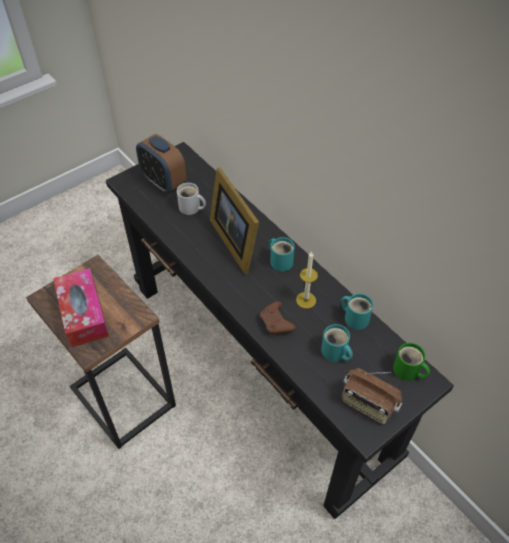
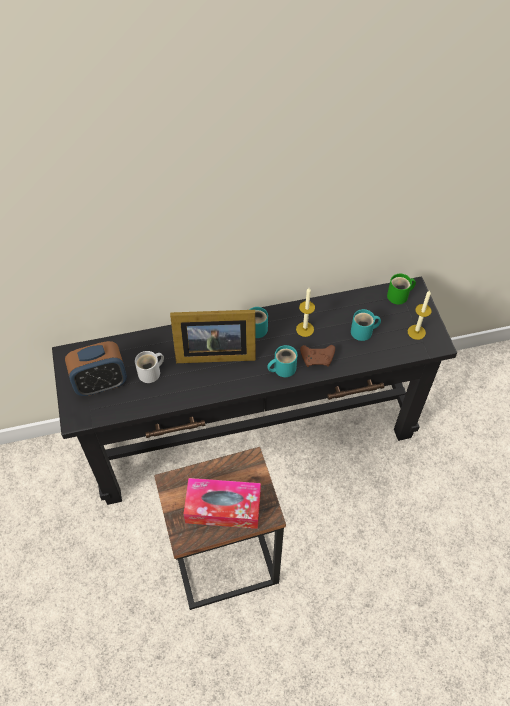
camera: 65 degrees left, 5 degrees up
turquoise mug [341,294,373,330] -> turquoise mug moved to [267,345,298,377]
radio [342,368,402,424] -> candle [408,290,432,340]

